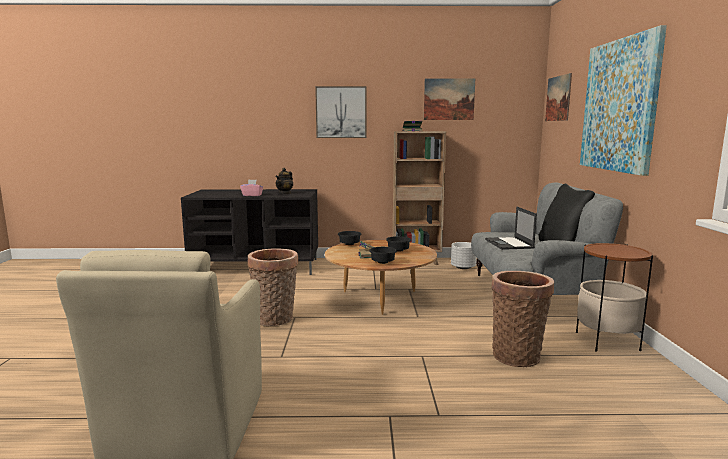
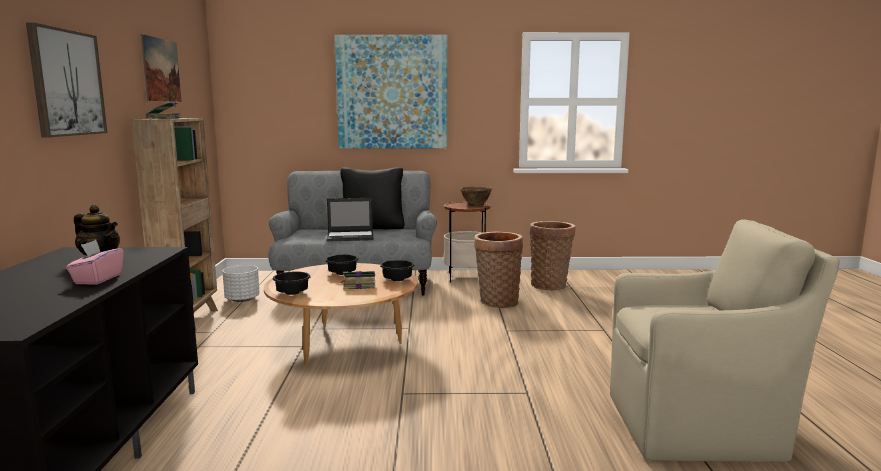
camera: 90 degrees left, 0 degrees up
basket [248,248,298,326] -> basket moved to [530,221,575,290]
picture [545,73,572,121] -> none
none -> brown bowl [461,186,492,206]

